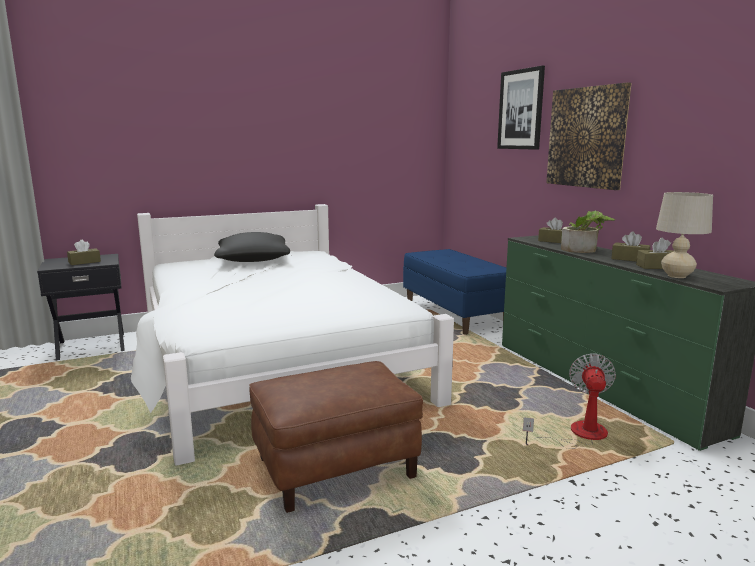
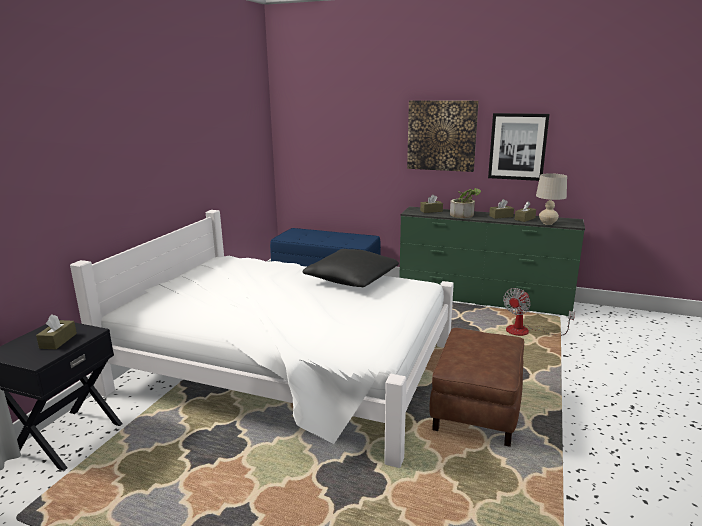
camera: 45 degrees left, 5 degrees up
black pillow [214,232,290,262] -> black pillow moved to [303,249,399,287]
picture [497,66,545,150] -> picture moved to [488,113,550,181]
fan [523,353,616,449] -> fan turned 105 degrees counterclockwise [503,288,575,336]

